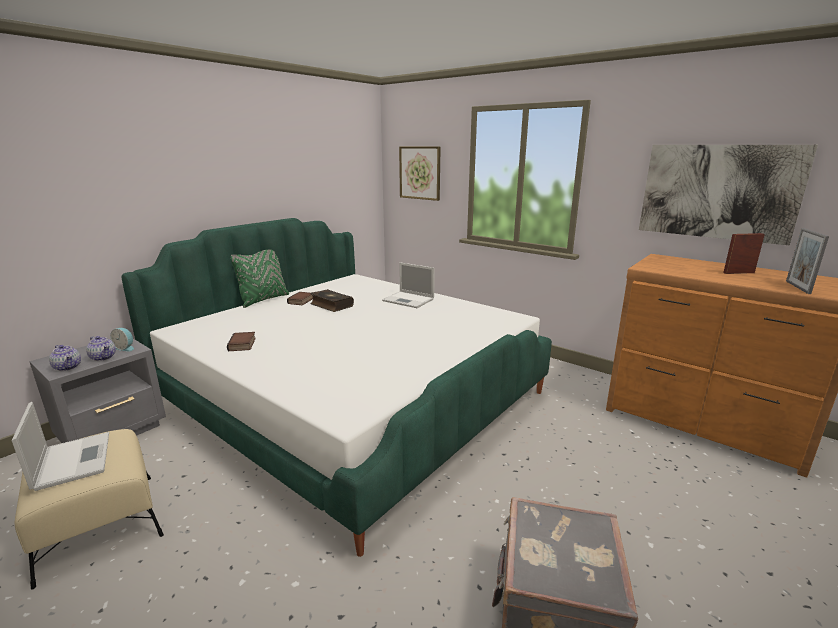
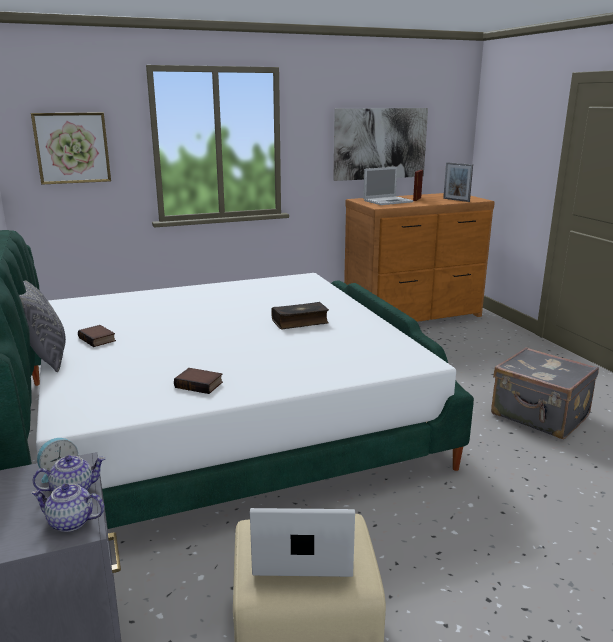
camera: 60 degrees left, 0 degrees up
teapot [49,345,81,371] -> teapot turned 150 degrees counterclockwise [31,484,104,532]
green pillow [231,249,289,308] -> grey pillow [19,280,66,372]
book [310,289,354,312] -> book moved to [272,302,329,329]
laptop [382,262,435,308] -> laptop moved to [363,167,414,205]

